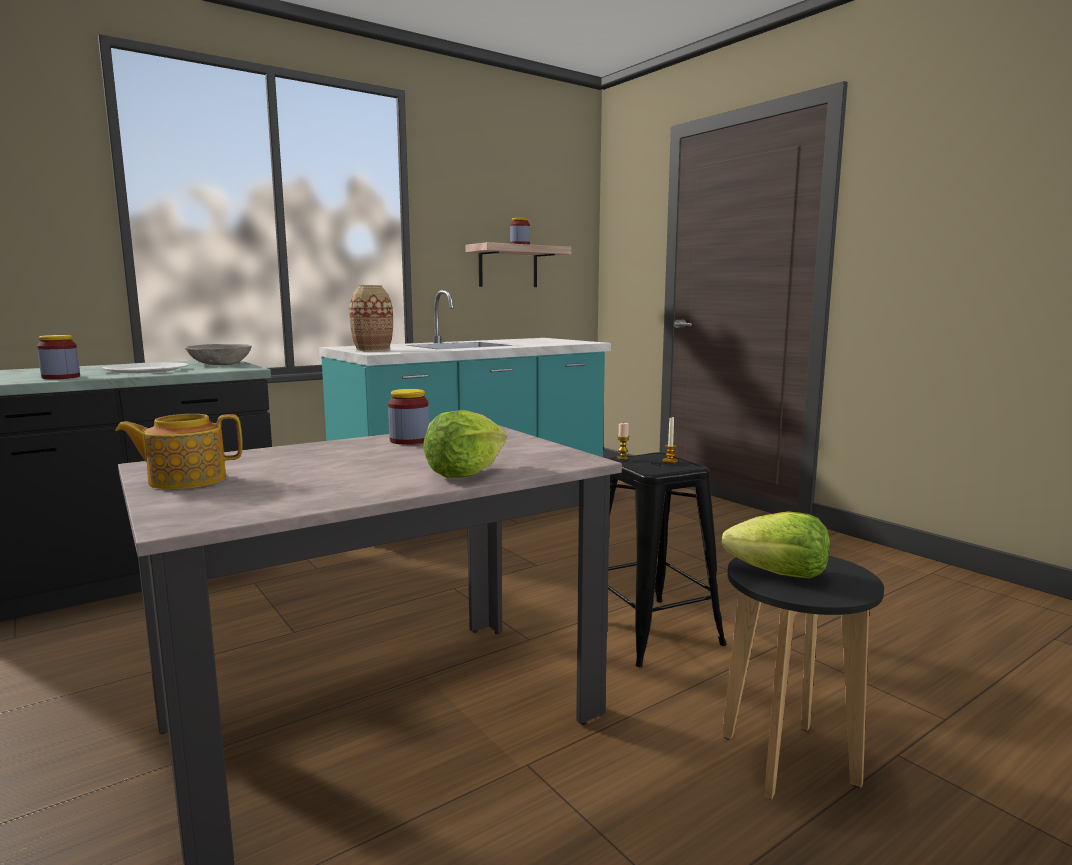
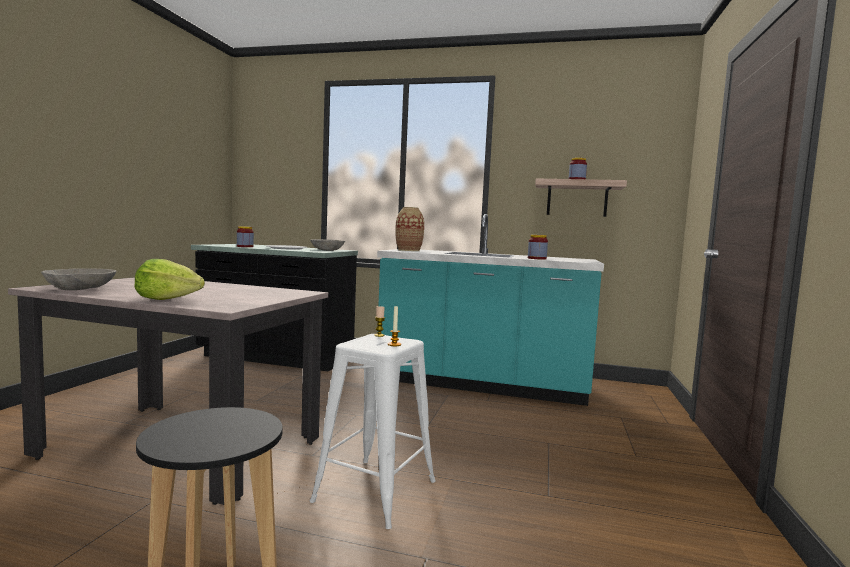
camera: 50 degrees right, 5 degrees down
teapot [115,414,243,489] -> none
jar [388,389,429,445] -> jar moved to [528,235,548,260]
black stool [607,452,726,668] -> white stool [310,334,436,529]
lettuce [721,511,830,579] -> none
none -> grey bowl [41,268,116,290]

